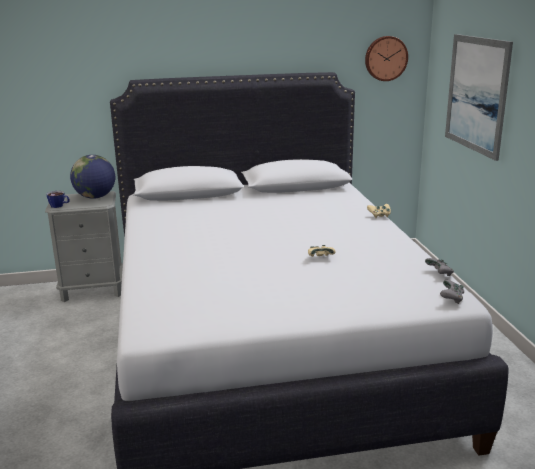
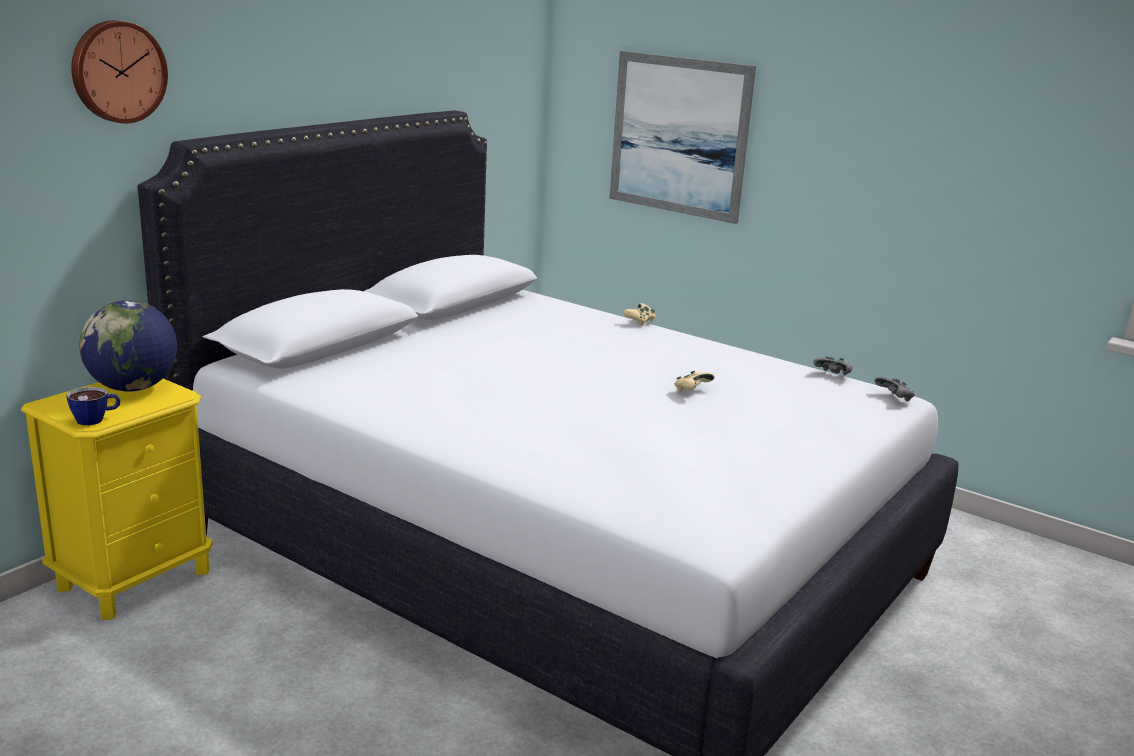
camera: 45 degrees left, 0 degrees up
grey nightstand [45,191,123,302] -> yellow nightstand [21,379,213,620]
wall clock [365,36,408,81] -> wall clock moved to [71,20,168,123]

